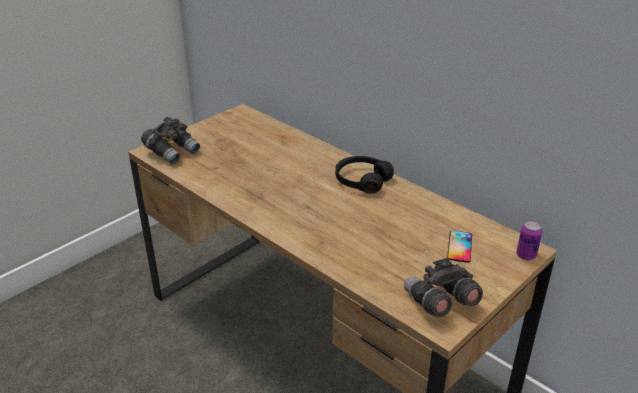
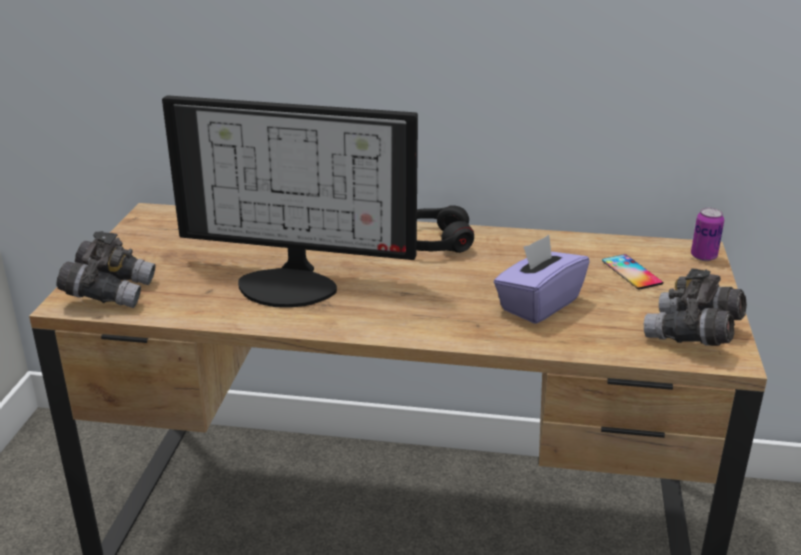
camera: 35 degrees left, 5 degrees down
none -> monitor [162,95,418,308]
none -> purple tissue box [494,235,590,324]

